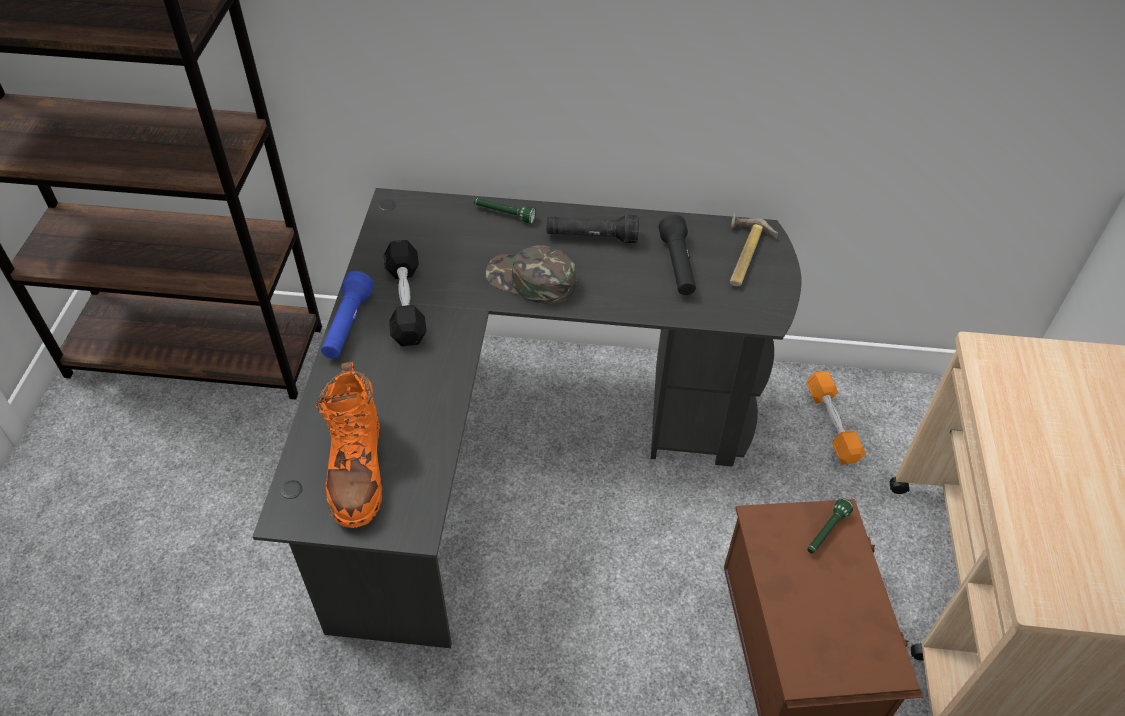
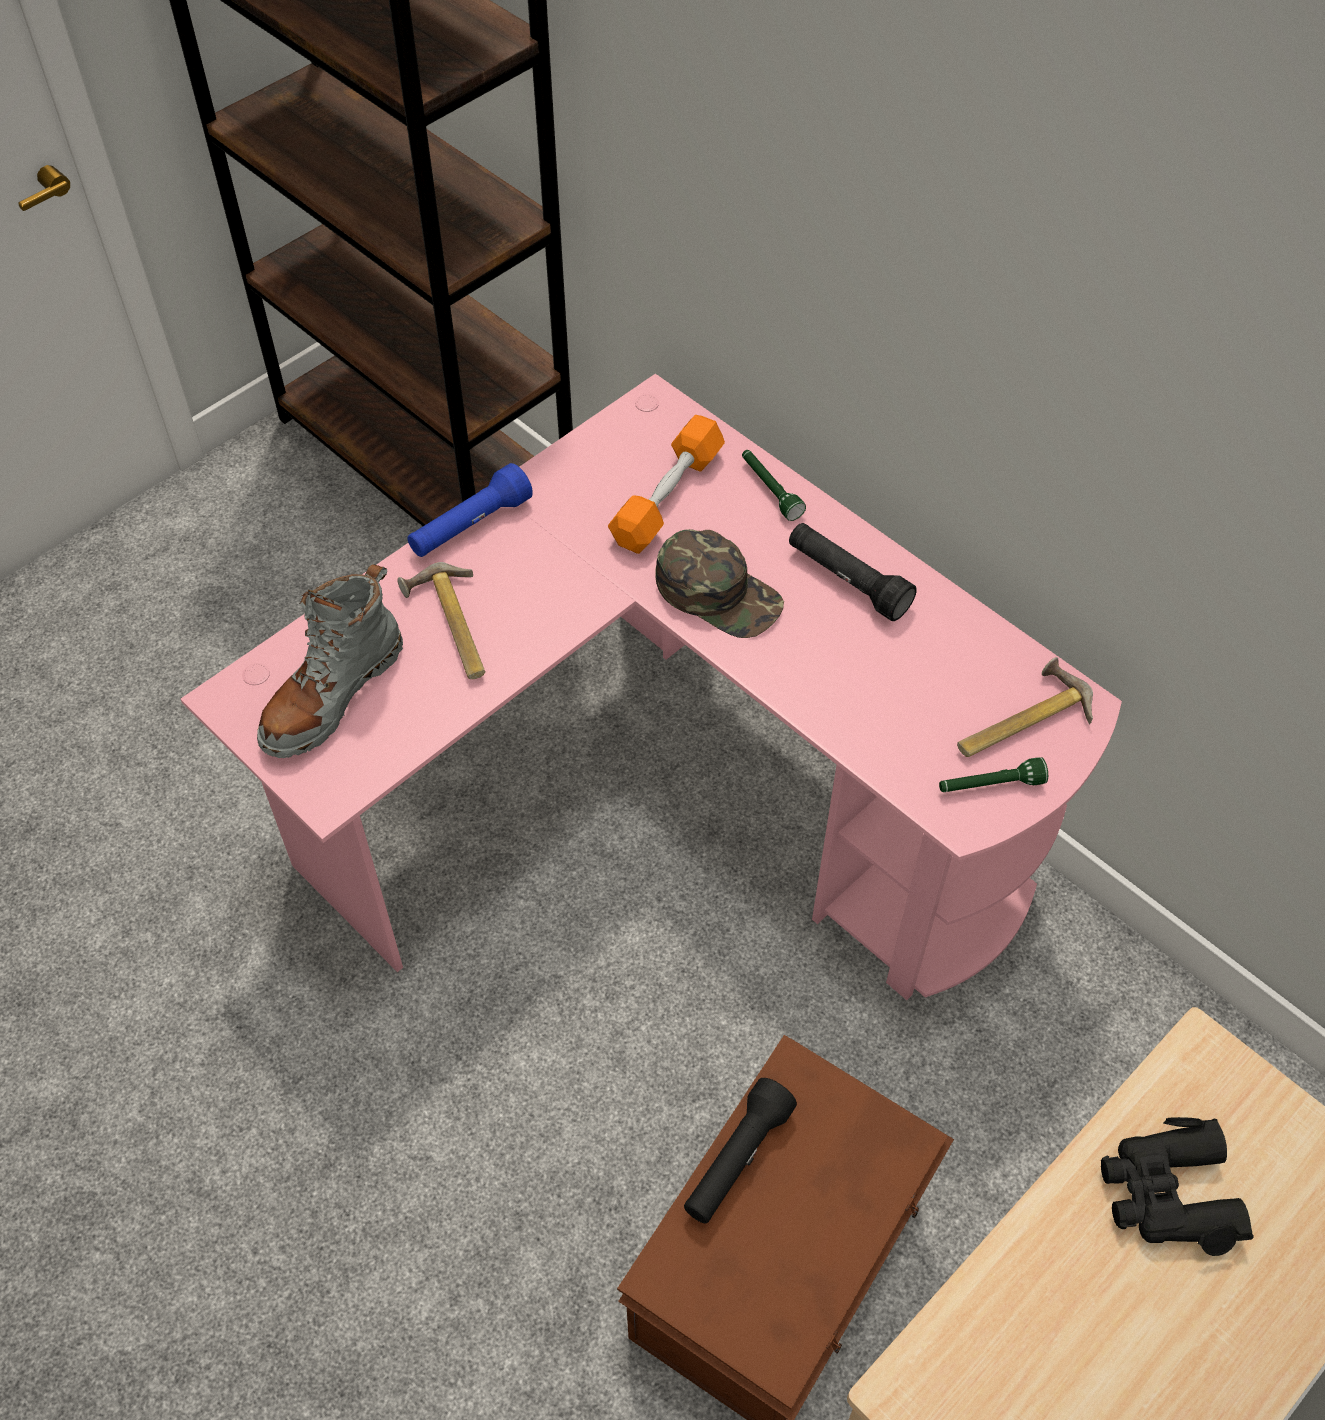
camera: 40 degrees right, 5 degrees up
black desk [252,188,801,648] -> pink desk [181,374,1122,1000]
orange boot [315,361,382,528] -> grey boot [257,565,403,758]
black dumbbell [384,240,427,346] -> none
green cap [486,246,576,304] -> green cap turned 150 degrees clockwise [655,529,784,638]
black flashlight [659,215,696,295] -> black flashlight moved to [684,1078,797,1223]
orange dumbbell [806,371,866,465] -> orange dumbbell moved to [608,415,725,554]
green flashlight [807,498,854,554] -> green flashlight moved to [939,757,1048,792]
none -> hammer [398,562,486,679]
none -> black binoculars [1101,1117,1254,1256]

